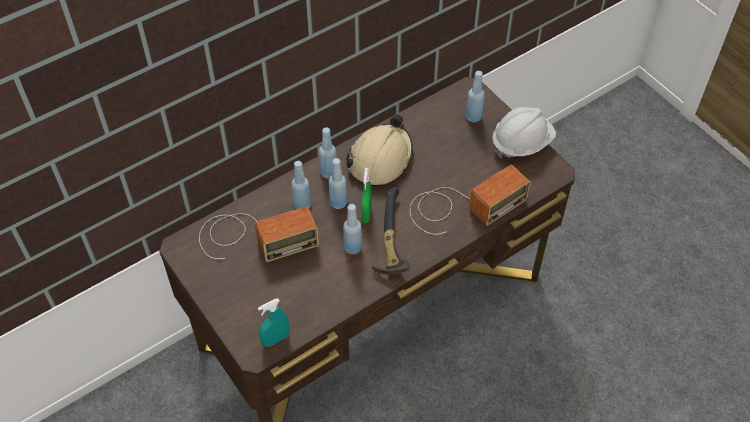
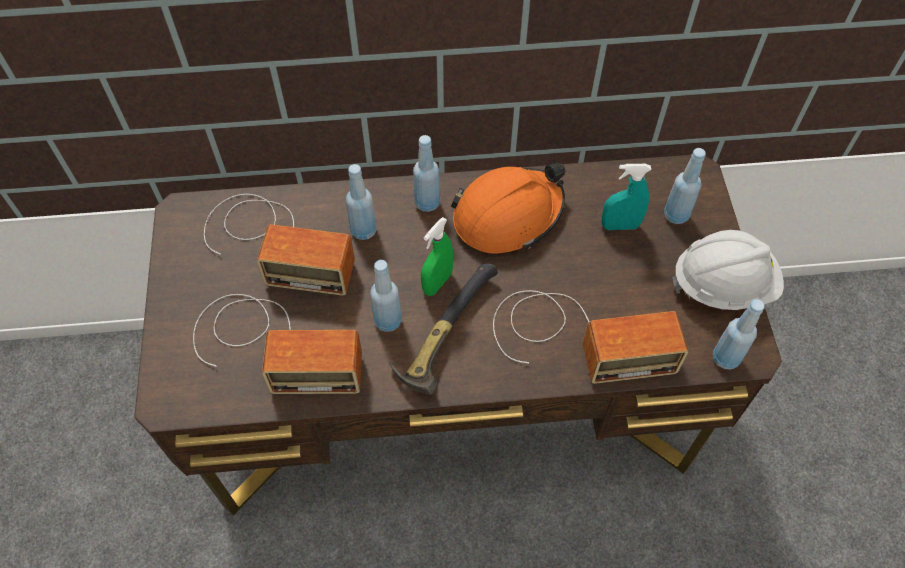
camera: 30 degrees right, 5 degrees up
turquoise spray bottle [258,298,289,347] -> turquoise spray bottle moved to [601,164,651,230]
blue bottle [329,158,347,209] -> blue bottle moved to [712,299,765,369]
beige hard hat [346,114,413,186] -> orange hard hat [451,163,565,254]
none -> radio [193,294,362,394]

